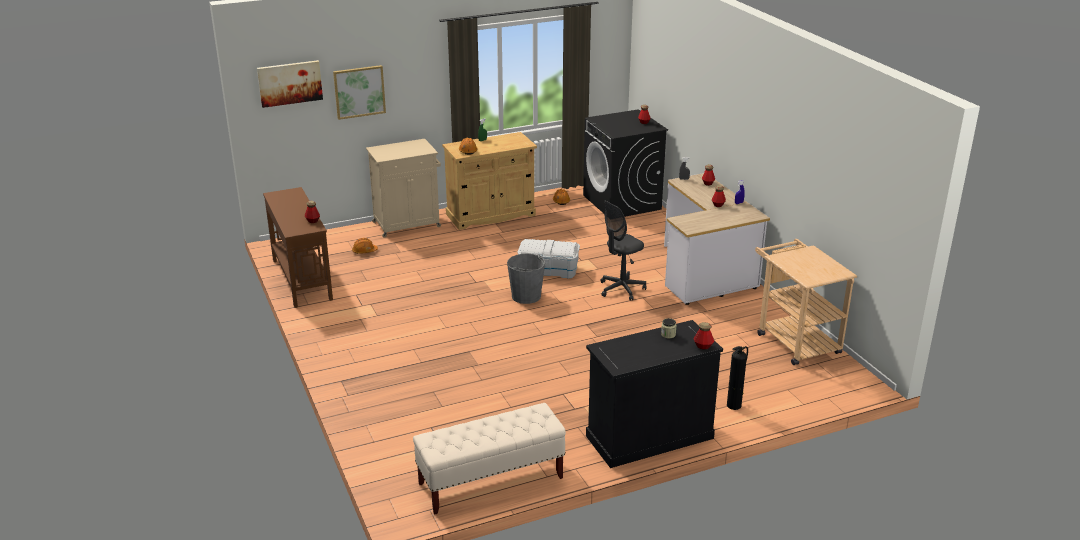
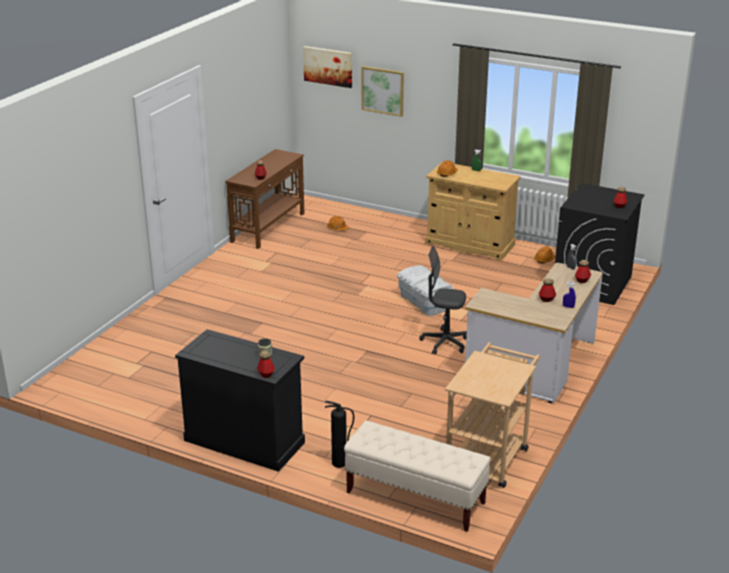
camera: 50 degrees right, 0 degrees up
beige cabinet [366,139,441,238] -> none
beige bench [413,403,566,515] -> beige bench moved to [344,421,491,532]
grey bucket [507,254,545,304] -> none

